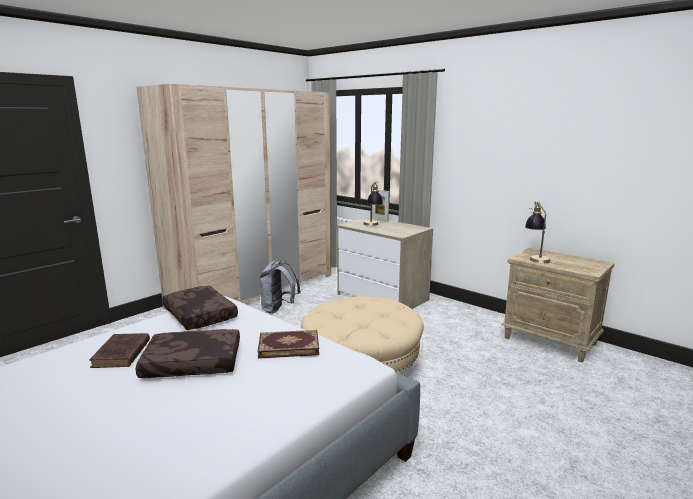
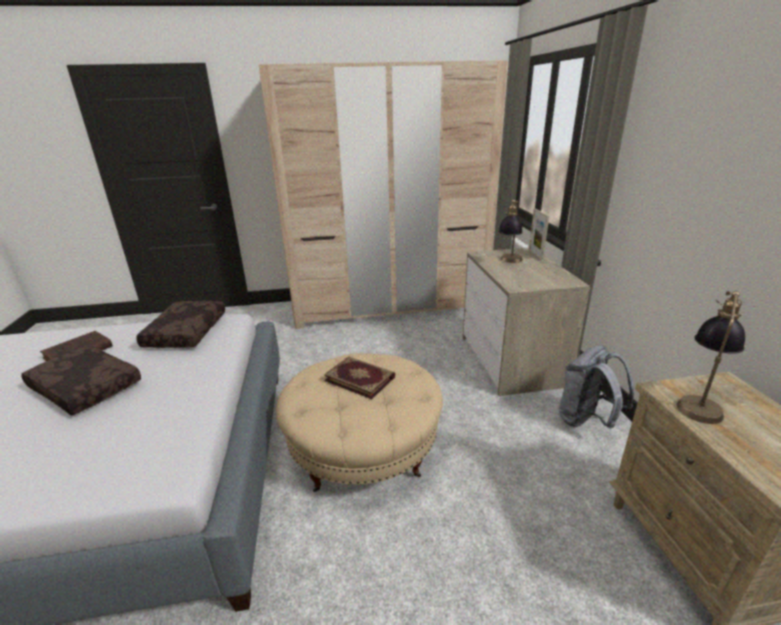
camera: 40 degrees right, 10 degrees up
book [257,330,319,359] -> book moved to [324,357,395,399]
grey backpack [259,260,301,314] -> grey backpack moved to [559,346,634,428]

